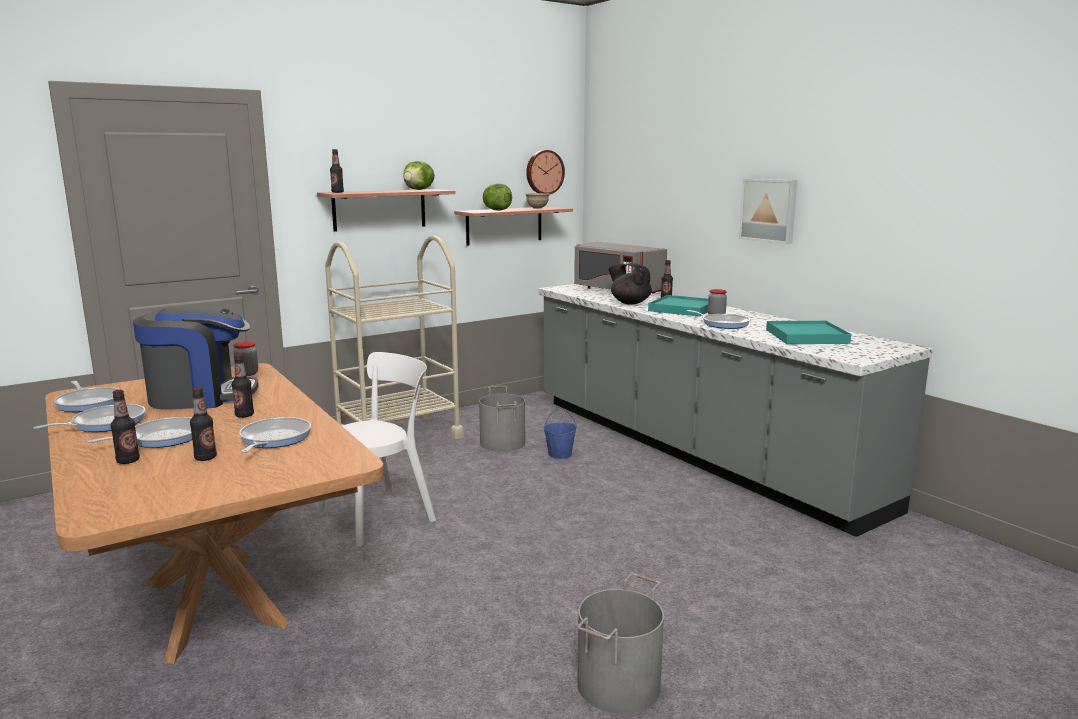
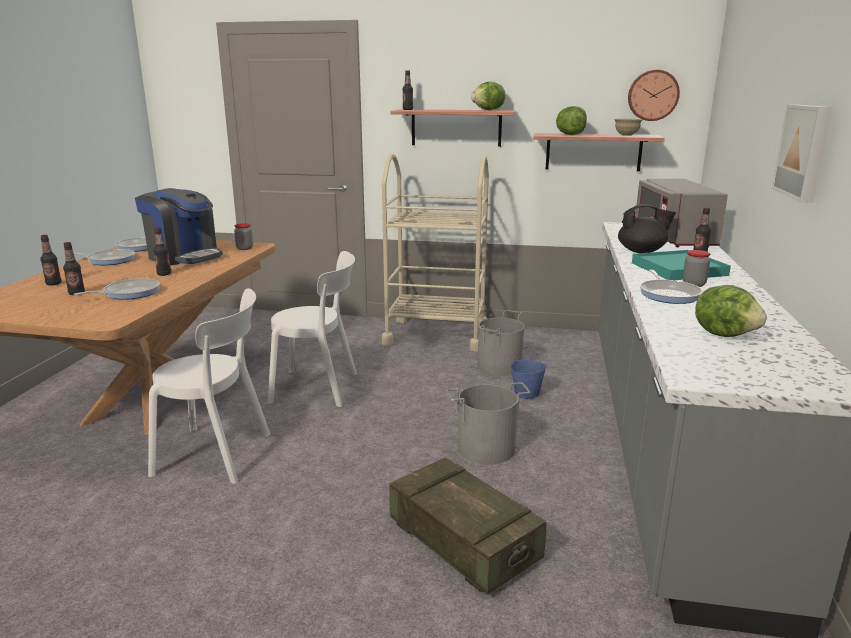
camera: 45 degrees right, 5 degrees up
frying pan [87,417,192,448] -> none
grey bucket [577,573,664,714] -> grey bucket moved to [446,382,530,464]
black teapot [608,263,652,304] -> black teapot turned 105 degrees clockwise [618,204,676,253]
turquoise tray [766,321,851,344] -> lettuce [695,285,767,337]
none -> white chair [148,288,270,484]
none -> crate [389,458,547,595]

